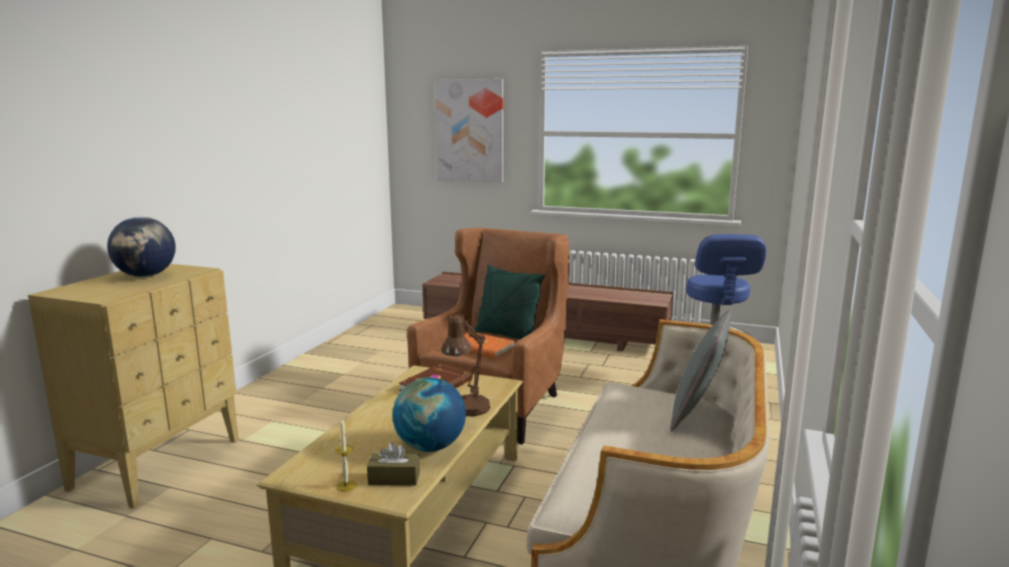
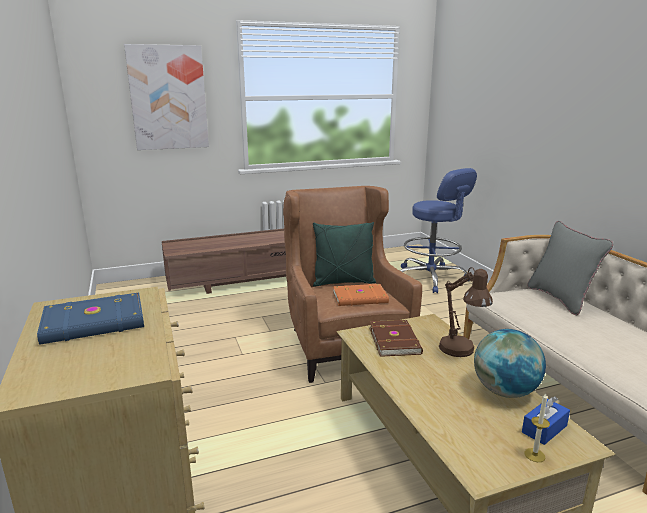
camera: 40 degrees left, 5 degrees up
globe [107,217,176,277] -> blue book [37,292,144,345]
brown tissue box [367,442,420,486] -> blue tissue box [522,396,570,445]

